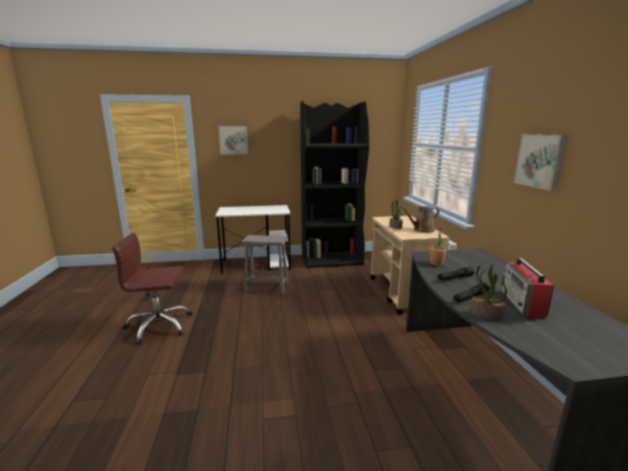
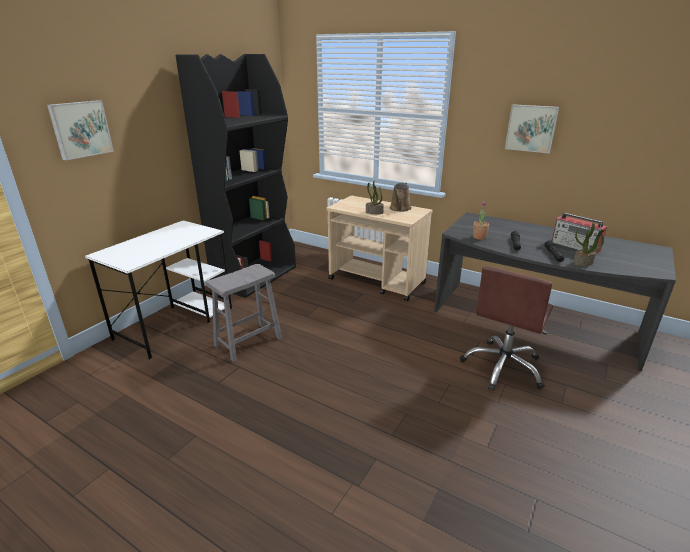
camera: 50 degrees left, 10 degrees up
brown office chair [112,232,193,345] -> brown office chair moved to [460,266,553,391]

